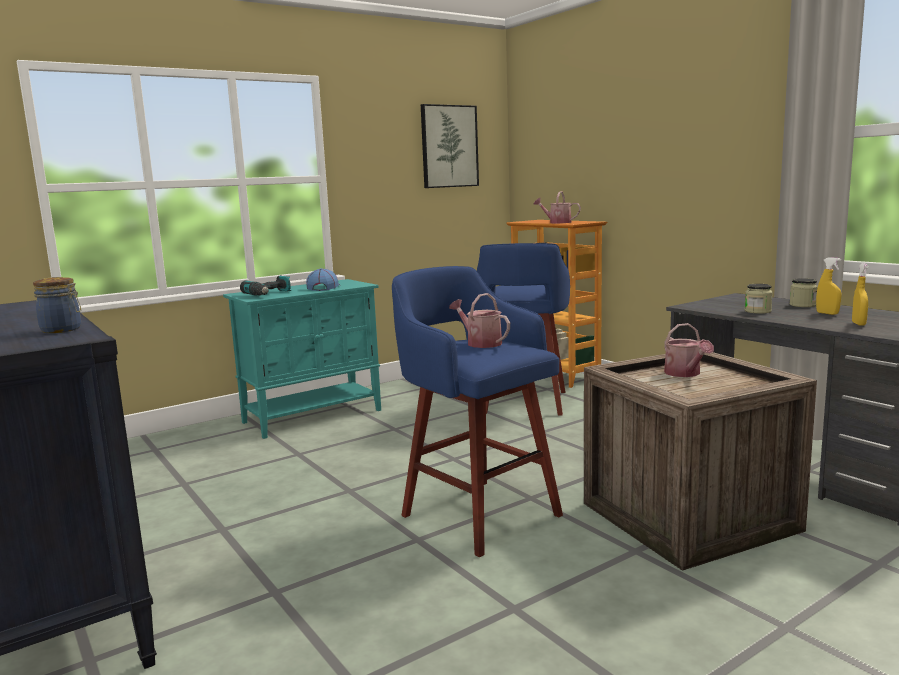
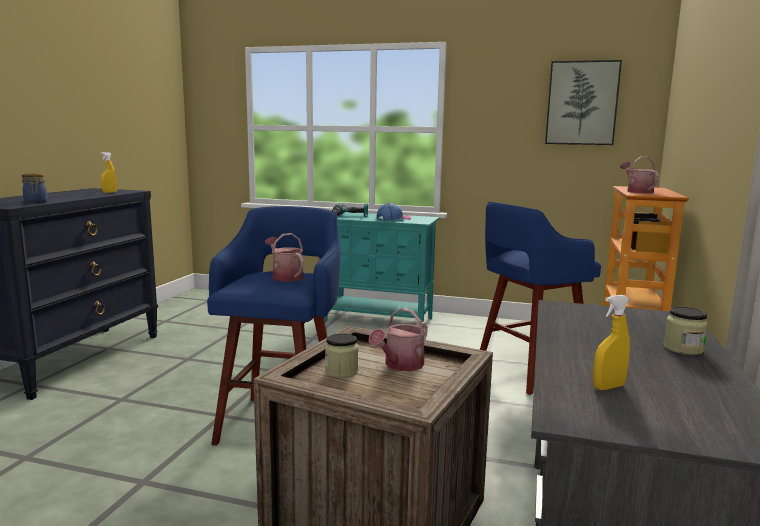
camera: 50 degrees right, 0 degrees up
watering can [449,293,510,348] -> watering can turned 45 degrees counterclockwise [265,233,304,281]
jar [745,284,773,314] -> jar moved to [325,333,358,378]
yellow spray bottle [816,257,841,315] -> yellow spray bottle moved to [101,152,117,193]

